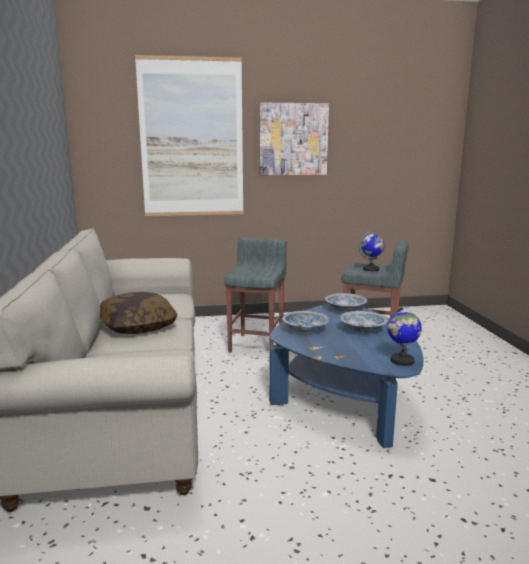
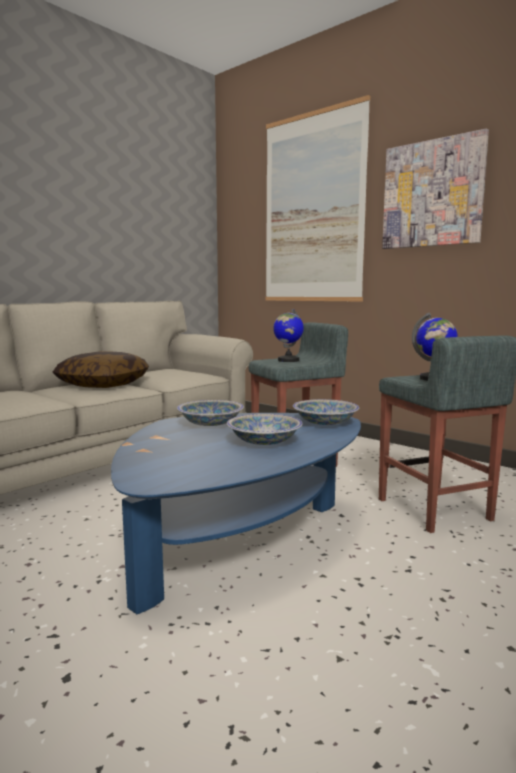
camera: 50 degrees right, 5 degrees down
globe [387,306,422,366] -> globe moved to [273,309,304,362]

